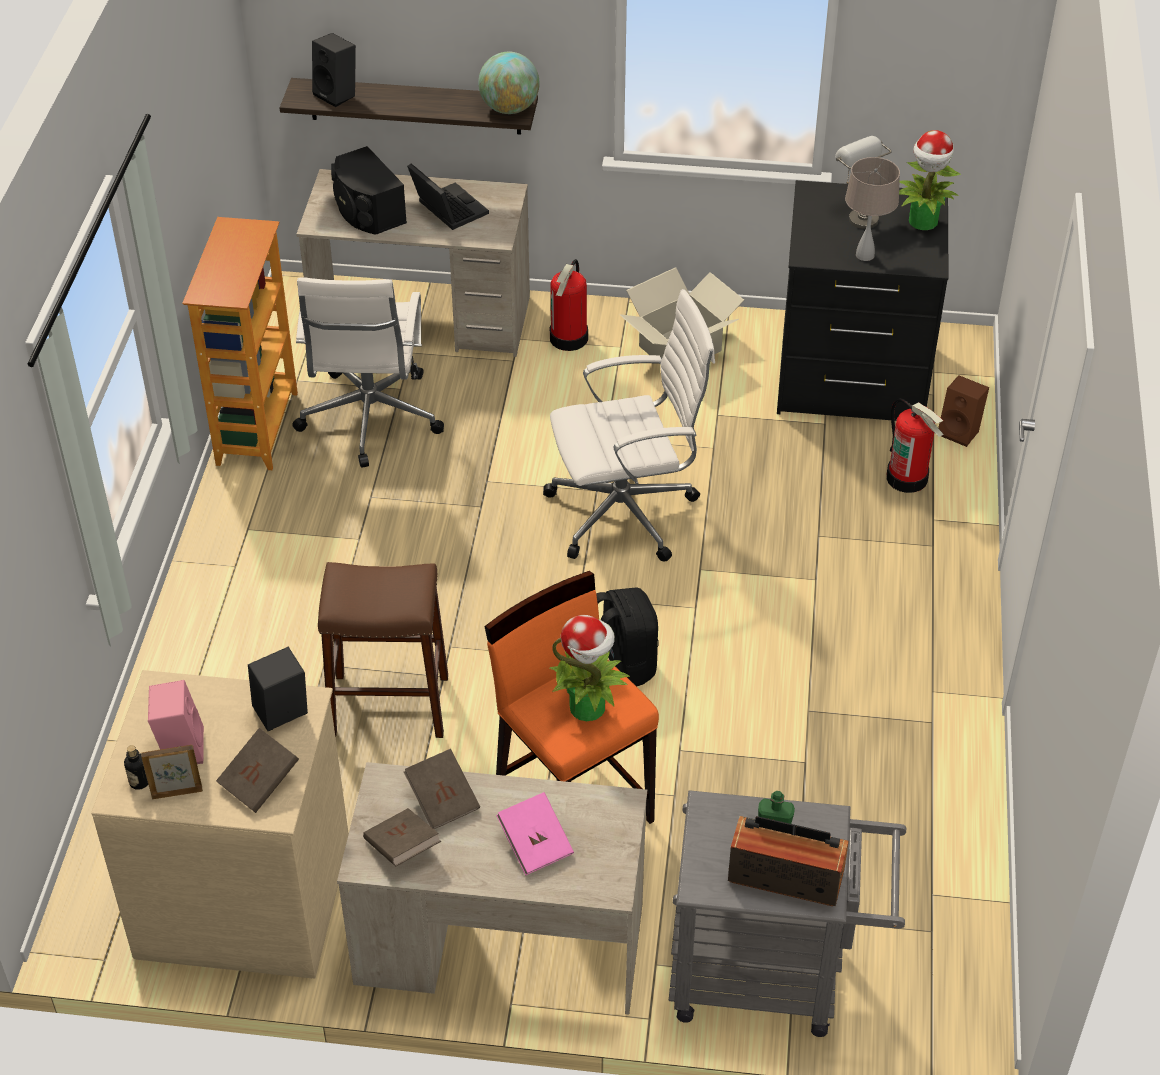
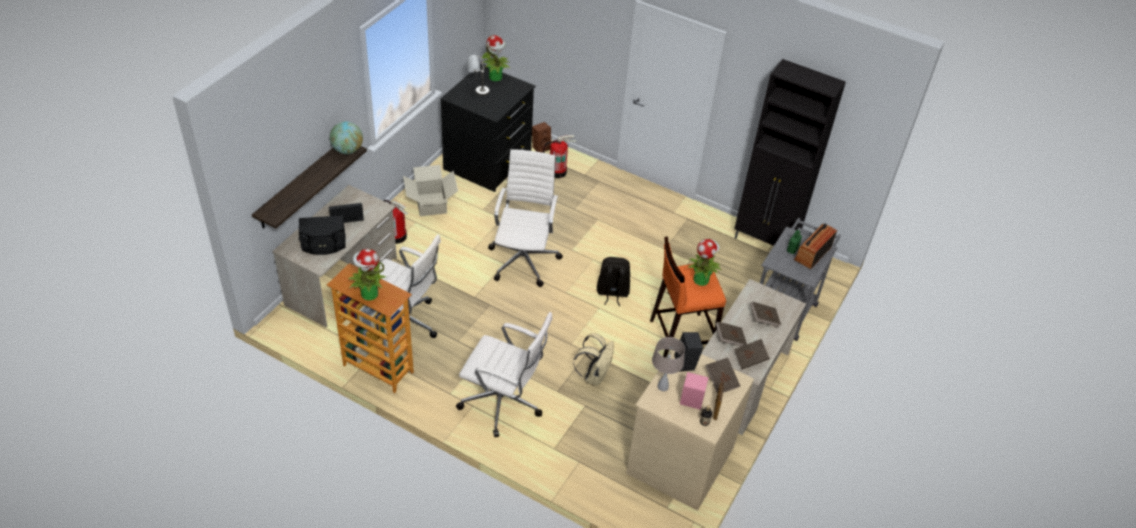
camera: 70 degrees left, 0 degrees up
black speaker [312,33,356,107] -> none
brown stool [318,562,448,738] -> beige backpack [573,333,614,386]
pink book [496,792,574,875] -> brown book [750,302,781,327]
beige table lamp [845,157,900,261] -> beige table lamp moved to [652,337,685,391]
none -> potted plant [348,249,386,301]
none -> white office chair [456,312,553,437]
none -> black cabinet [734,59,846,246]

